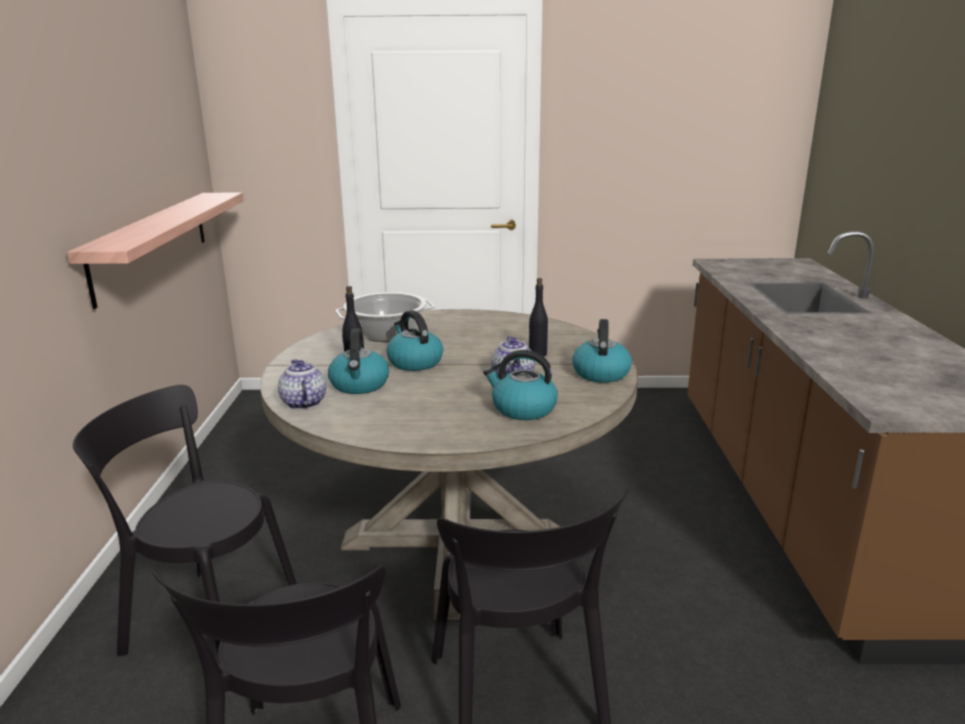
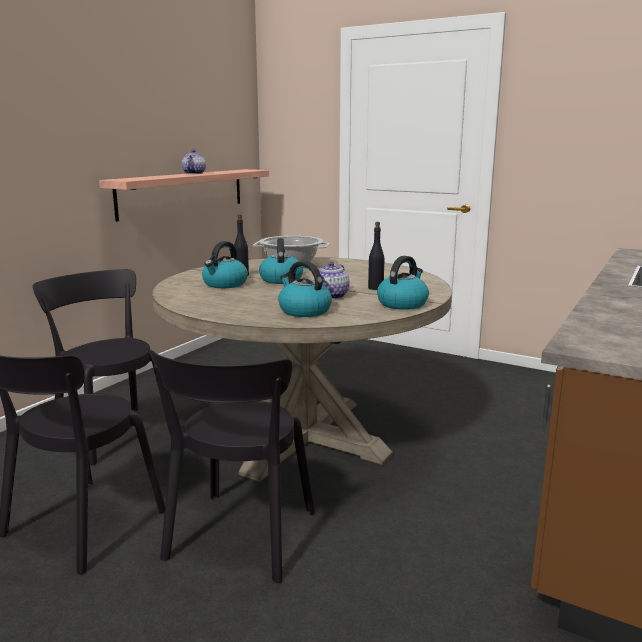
camera: 30 degrees right, 5 degrees down
teapot [278,359,326,409] -> teapot moved to [182,150,206,174]

